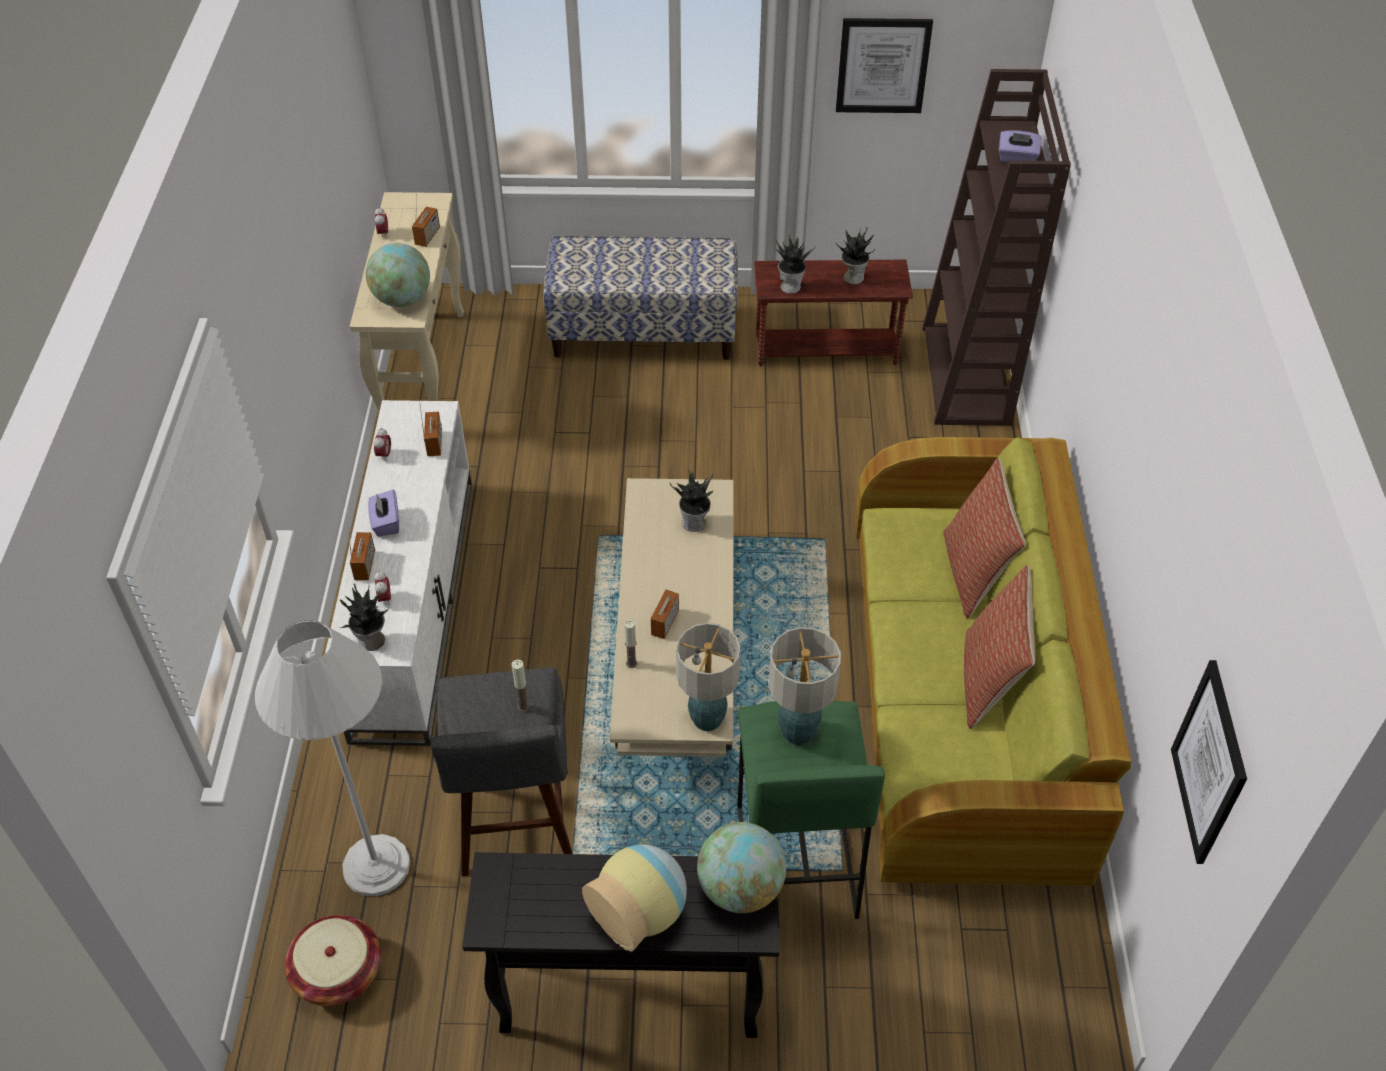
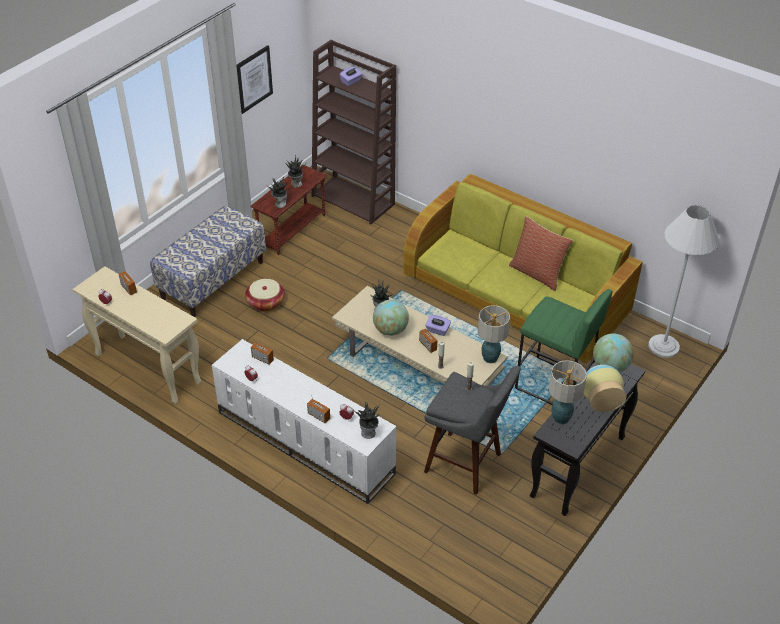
camera: 55 degrees left, 5 degrees down
white floor lamp [255,620,410,896] -> white floor lamp moved to [648,205,719,358]
basket [285,915,381,1006] -> basket moved to [245,279,285,311]
globe [366,243,430,307] -> globe moved to [373,300,409,336]
purple tissue box [368,490,399,536] -> purple tissue box moved to [425,315,451,336]
table lamp [769,627,841,746] -> table lamp moved to [549,360,587,424]
pillow [943,458,1026,618] -> none
picture [1171,660,1247,864] -> none

